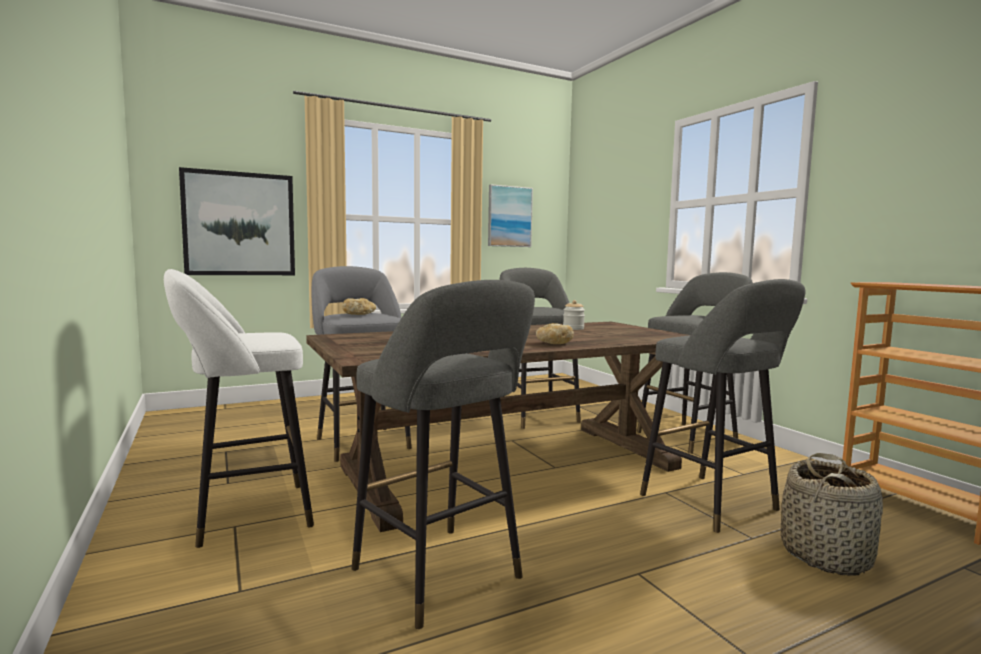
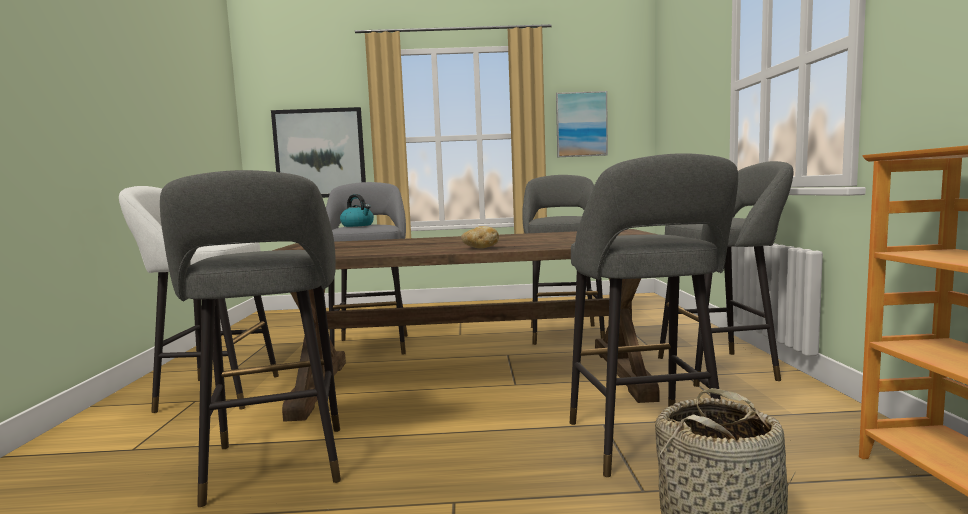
camera: 25 degrees right, 0 degrees up
bread [342,298,376,315] -> kettle [340,194,374,227]
jar [563,300,585,330] -> none

